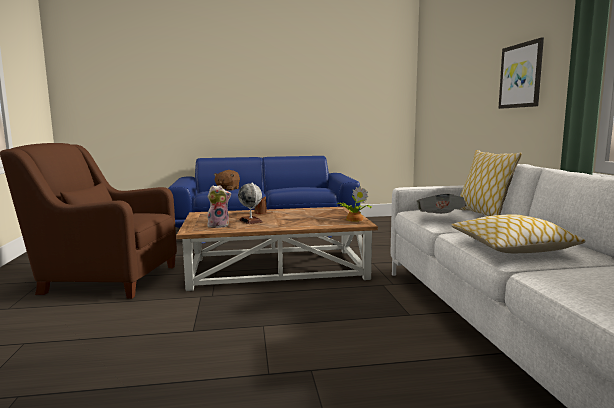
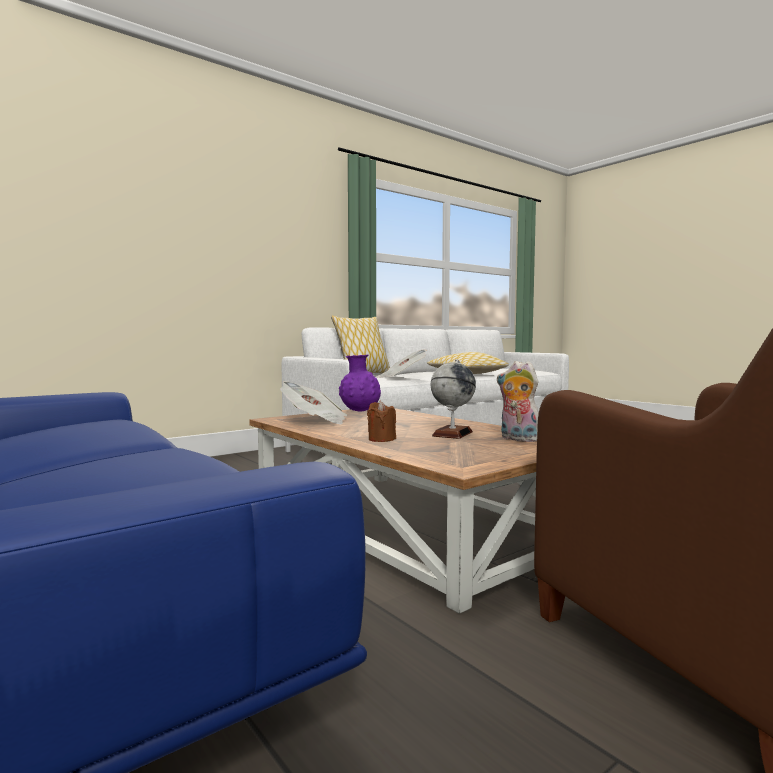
camera: 120 degrees left, 5 degrees down
brown plush toy [213,170,240,191] -> none
potted plant [337,186,372,222] -> purple vase [339,355,381,412]
picture [498,37,544,109] -> none
none -> newspaper [280,381,347,425]

